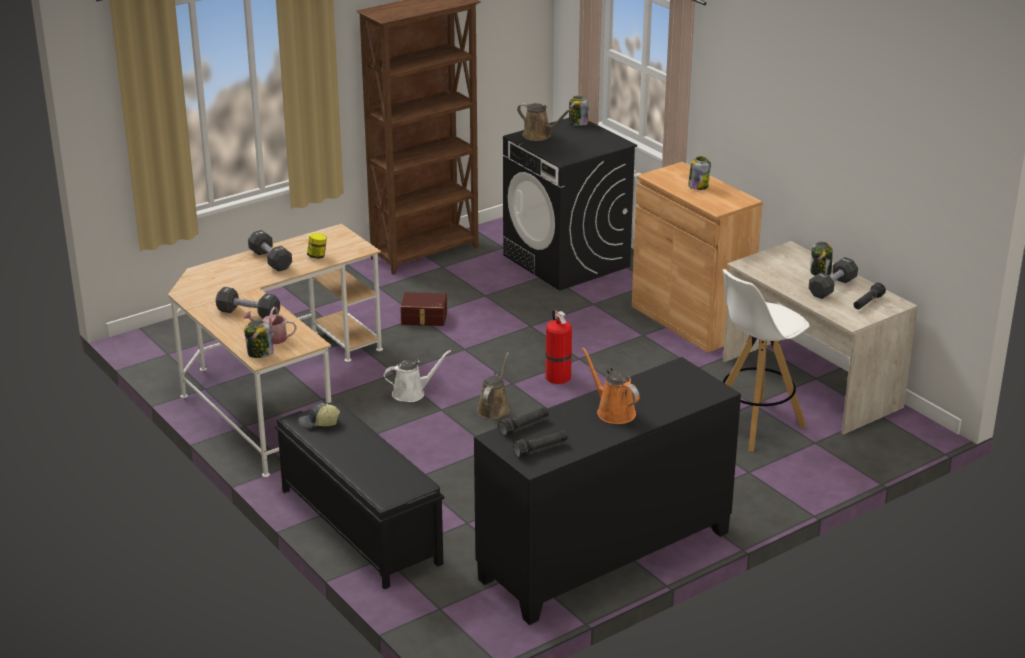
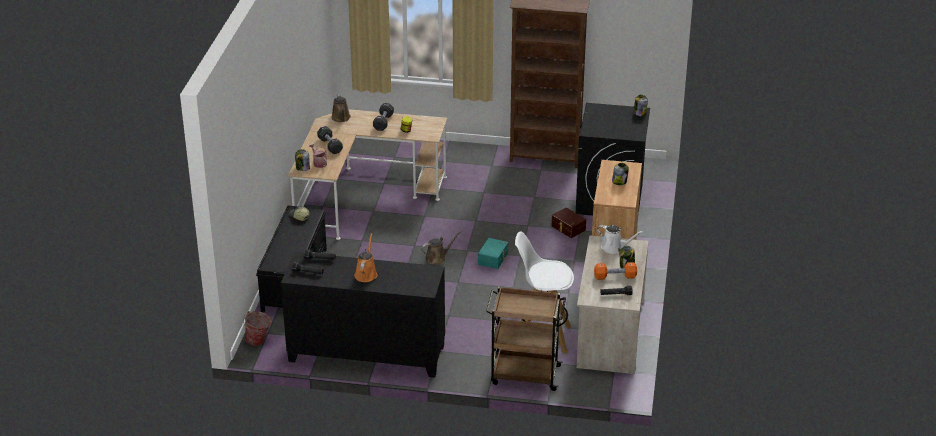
camera: 45 degrees right, 5 degrees up
white watering can [384,350,451,402] -> white watering can moved to [597,225,644,254]
brown storage box [400,292,447,326] -> brown storage box moved to [551,208,586,238]
brown watering can [517,103,572,141] -> brown watering can moved to [331,94,351,122]
fire extinguisher [545,310,572,384] -> turquoise storage box [478,238,508,269]
black dumbbell [809,257,858,299] -> orange dumbbell [594,262,637,280]
none -> bucket [243,311,271,346]
none -> brown cart [486,287,566,391]

